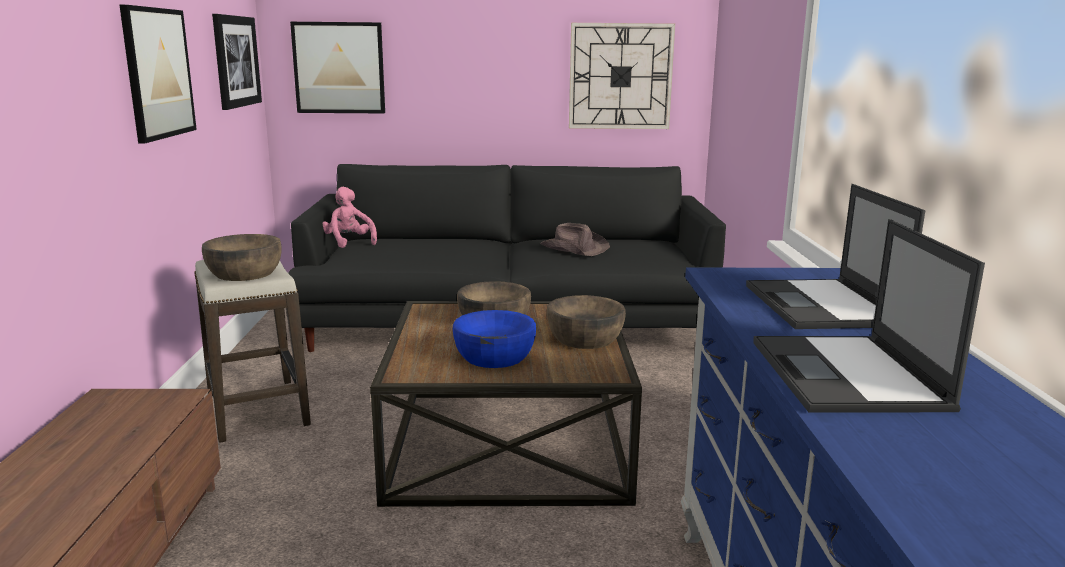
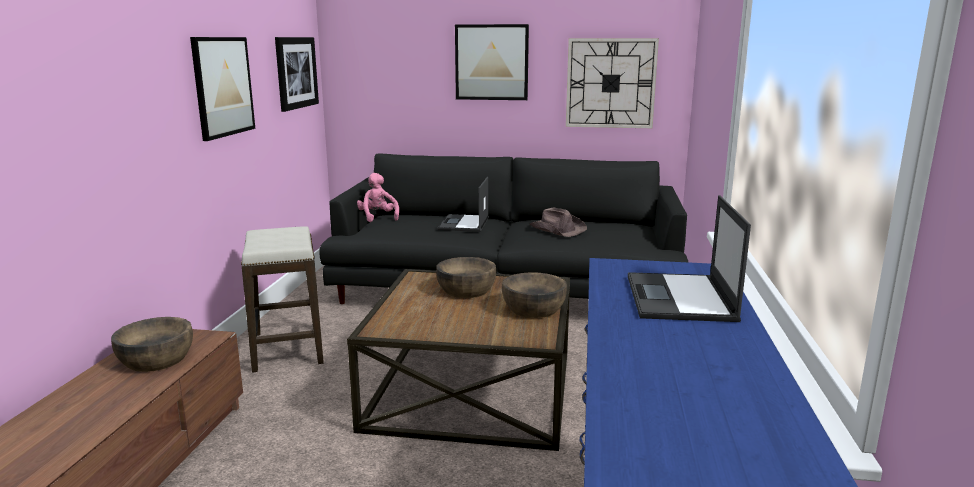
camera: 10 degrees right, 0 degrees up
brown bowl [202,234,282,281] -> brown bowl moved to [111,317,193,372]
picture [290,22,385,113] -> picture moved to [455,24,529,100]
blue bowl [453,310,536,368] -> none
laptop [754,219,985,412] -> laptop moved to [438,177,489,232]

